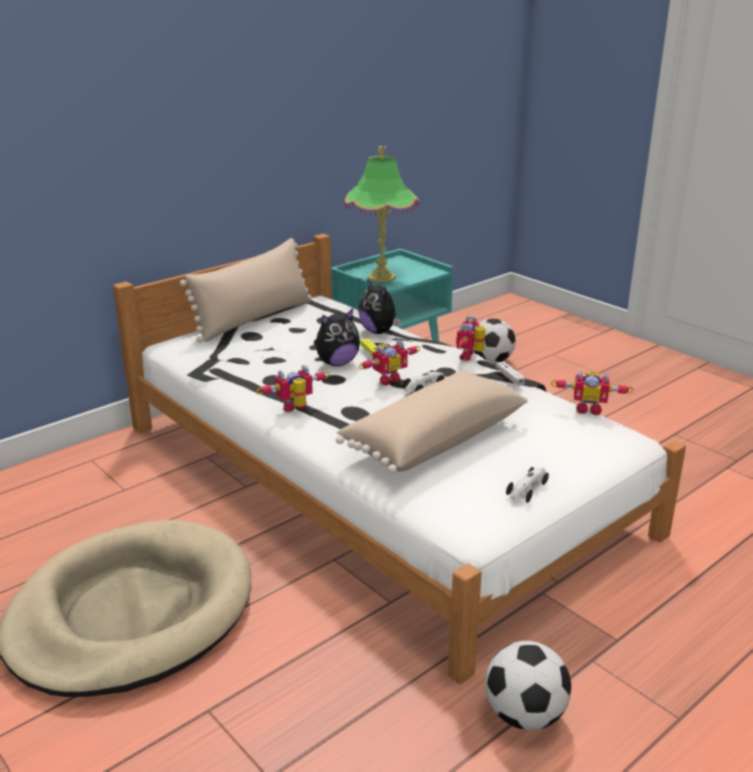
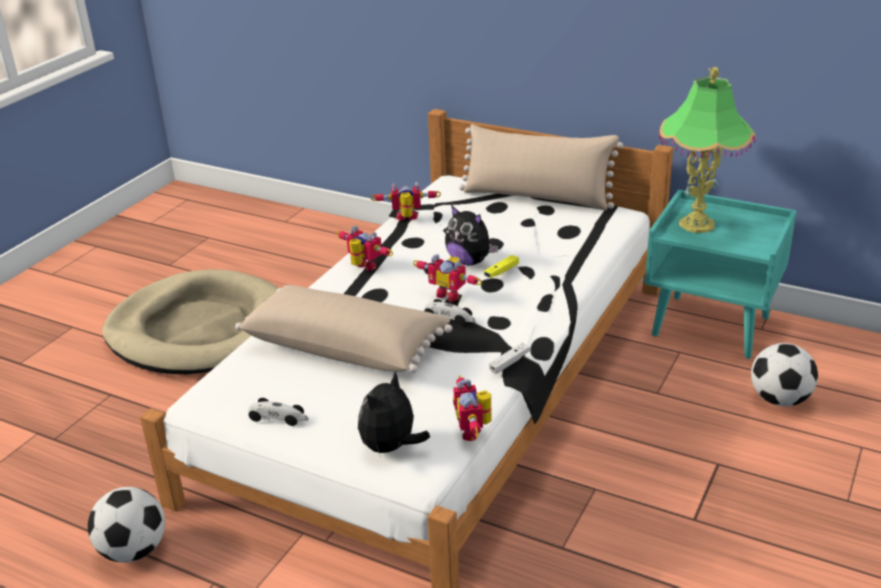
camera: 70 degrees right, 5 degrees up
plush toy [358,278,402,334] -> plush toy moved to [358,371,430,457]
toy robot [456,316,486,361] -> toy robot moved to [371,182,441,221]

